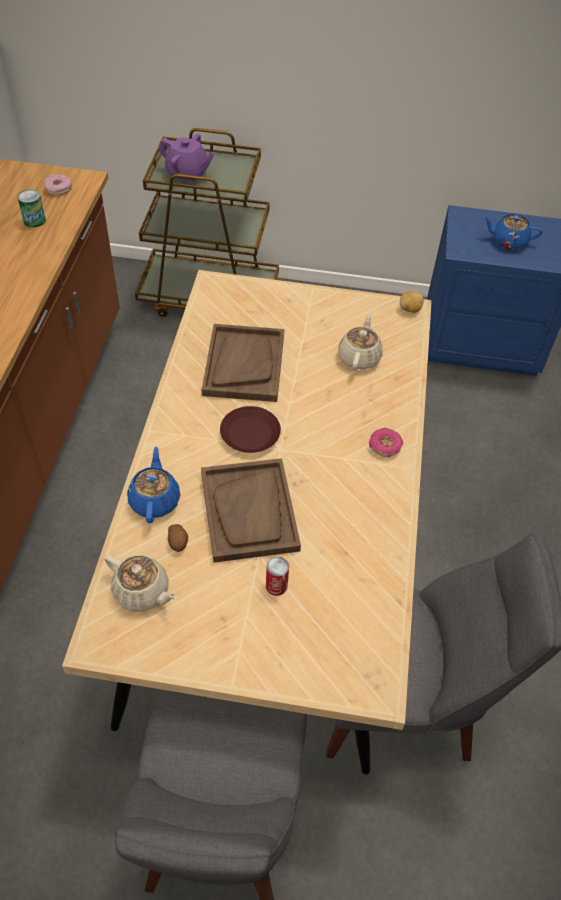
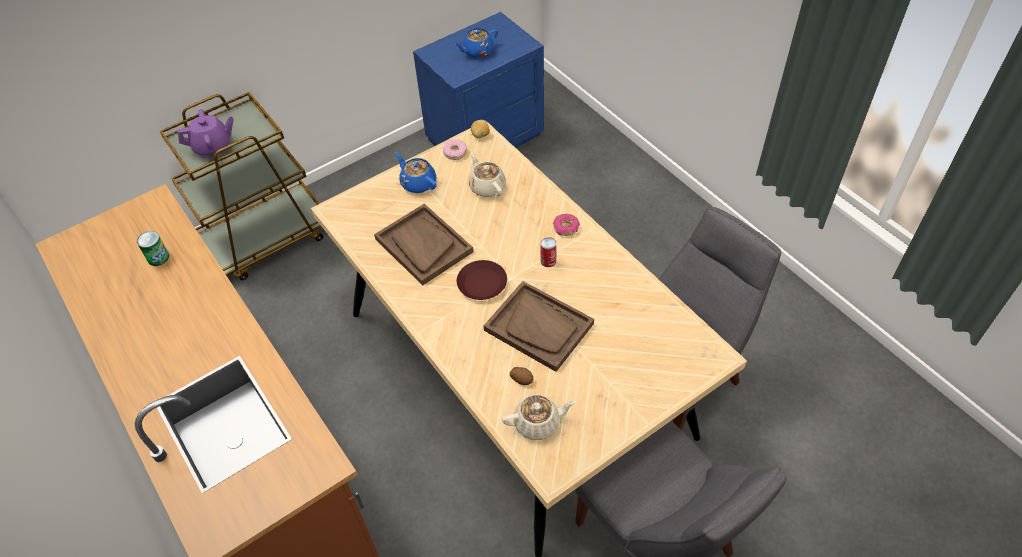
camera: 40 degrees left, 0 degrees up
donut [43,174,72,196] -> donut moved to [443,140,467,160]
blue teapot [127,446,180,523] -> blue teapot moved to [395,152,437,193]
can [266,557,289,596] -> can moved to [540,237,557,267]

